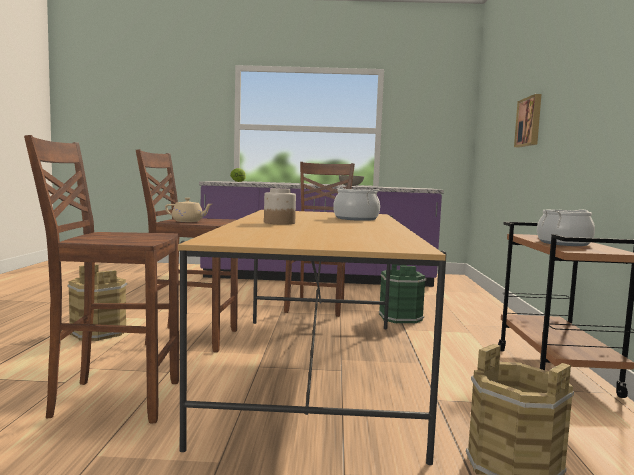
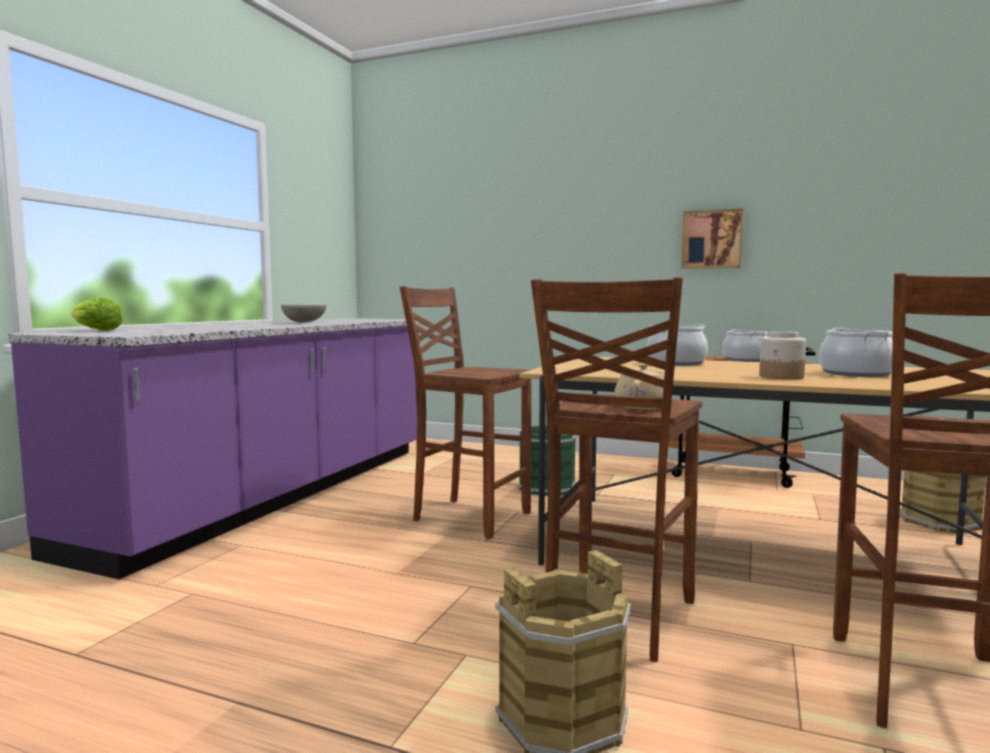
camera: 70 degrees left, 0 degrees up
picture [514,94,542,147] -> picture moved to [681,208,744,269]
none -> cooking pot [819,328,893,377]

